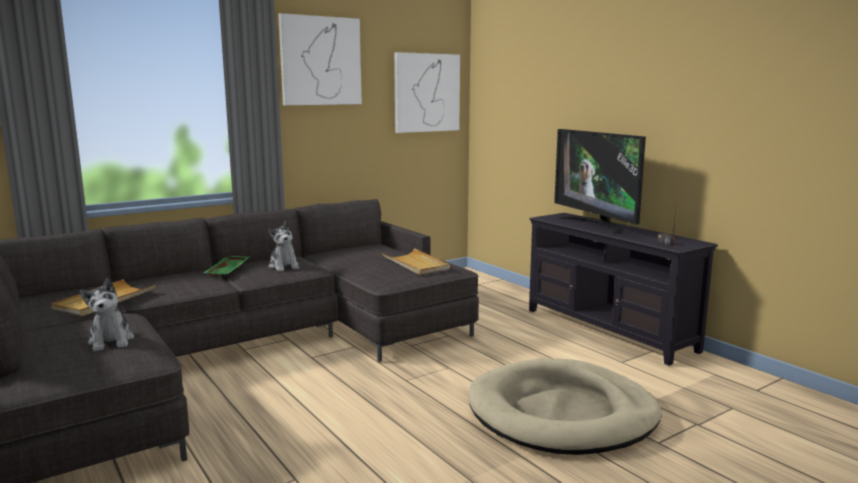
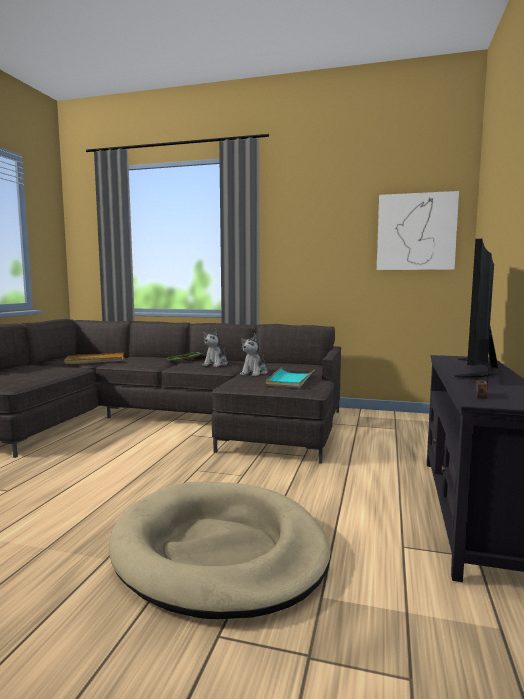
camera: 50 degrees right, 5 degrees down
plush toy [80,278,134,352] -> plush toy moved to [240,333,268,376]
picture [278,13,362,105] -> none
beige tray [382,248,450,275] -> turquoise tray [266,367,315,388]

